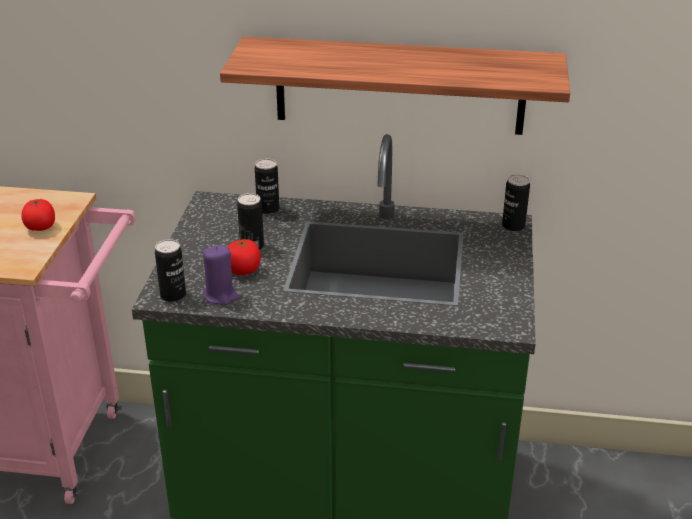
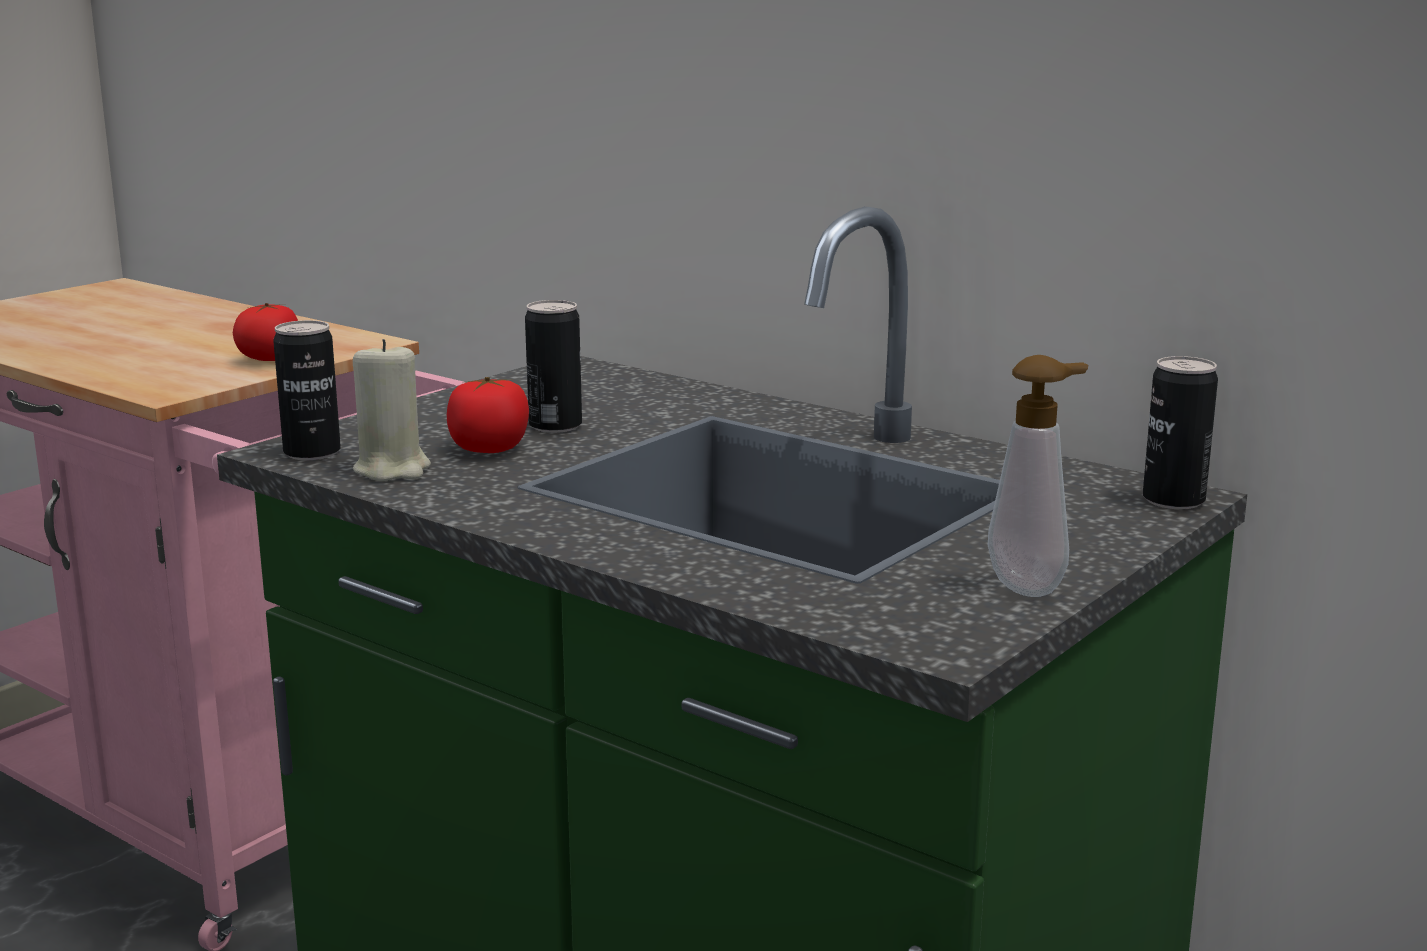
camera: 30 degrees right, 15 degrees down
purple candle [203,244,240,305] -> beige candle [353,339,431,481]
shelf [220,36,570,135] -> none
can [255,159,279,215] -> none
none -> soap dispenser [988,355,1088,597]

